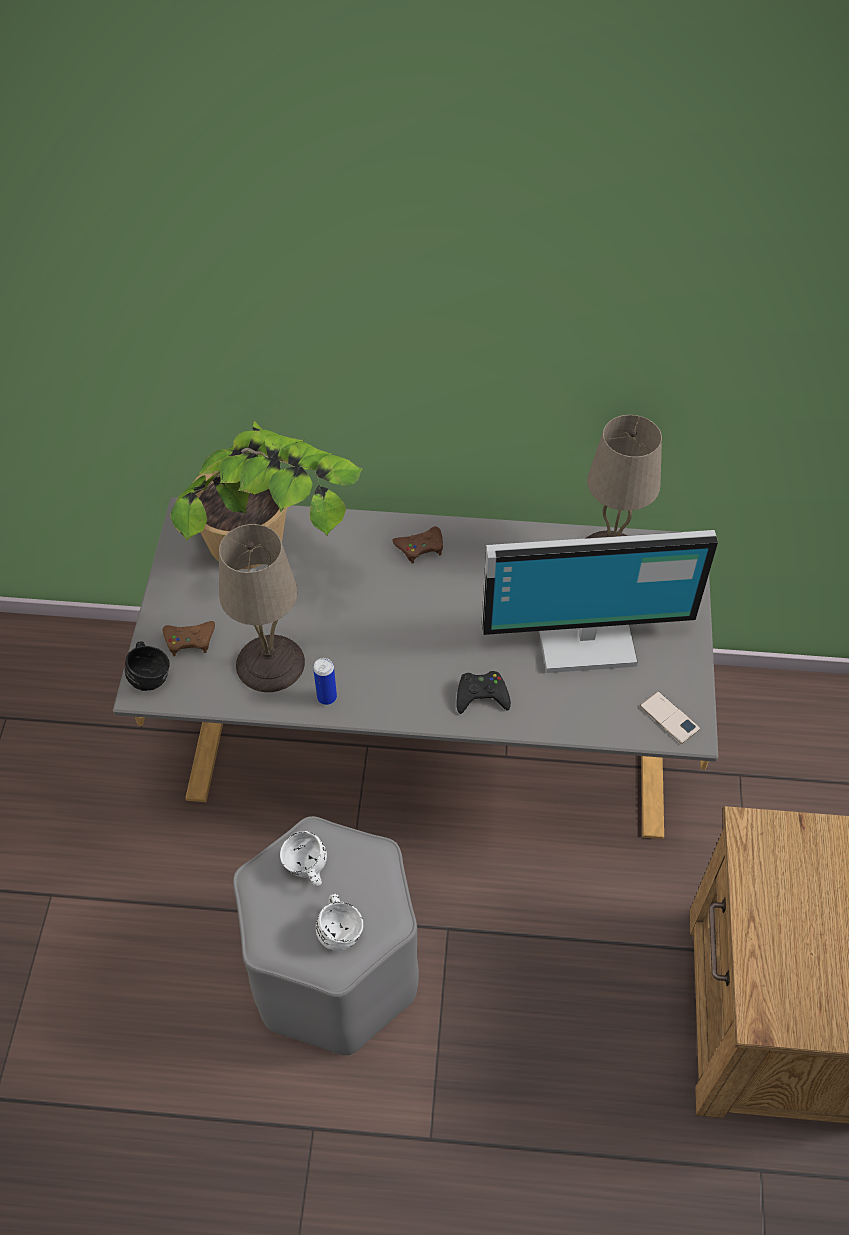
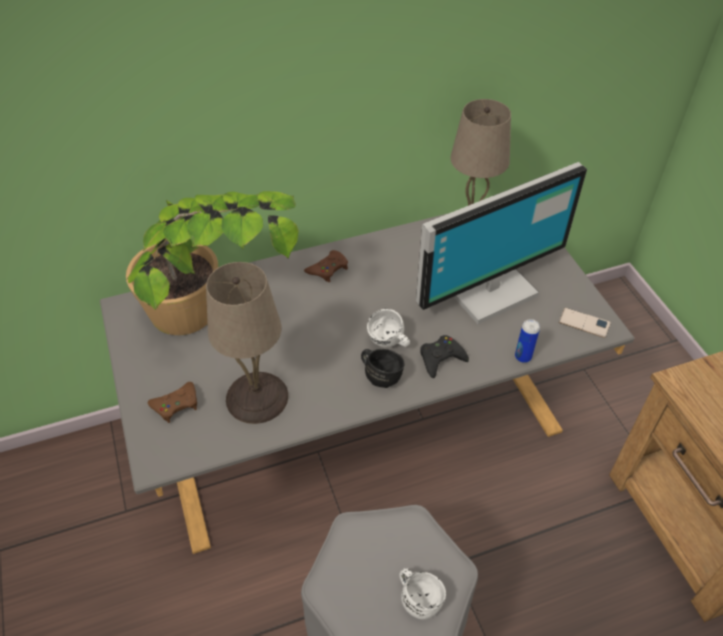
camera: 25 degrees left, 5 degrees down
black mug [125,641,170,691] -> black mug moved to [361,349,405,388]
white mug [280,831,327,886] -> white mug moved to [367,309,410,347]
can [313,658,337,705] -> can moved to [515,319,540,363]

